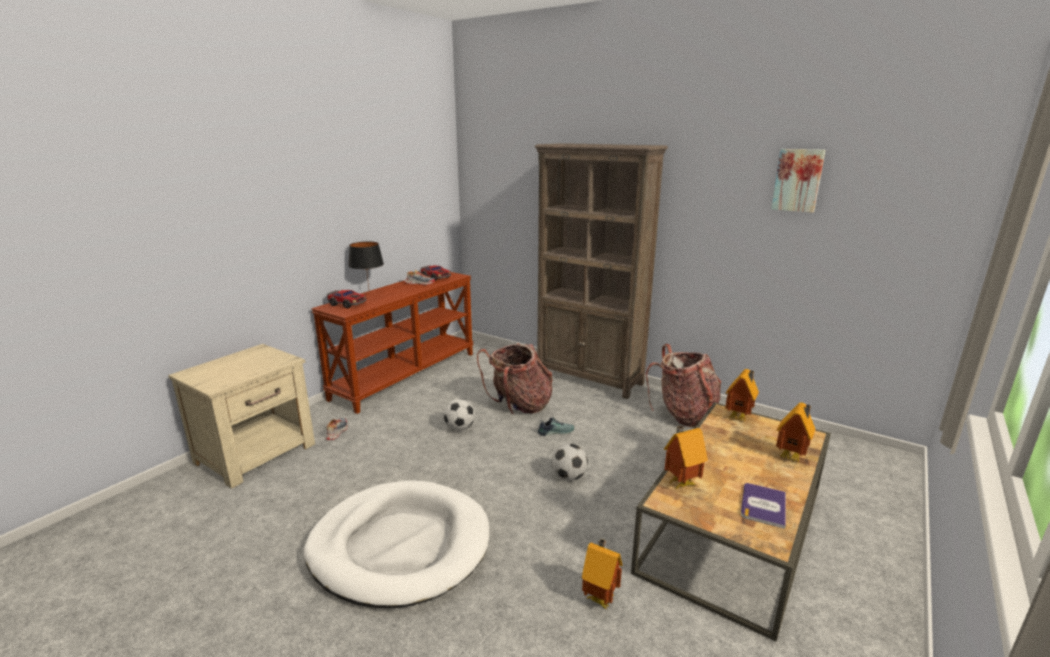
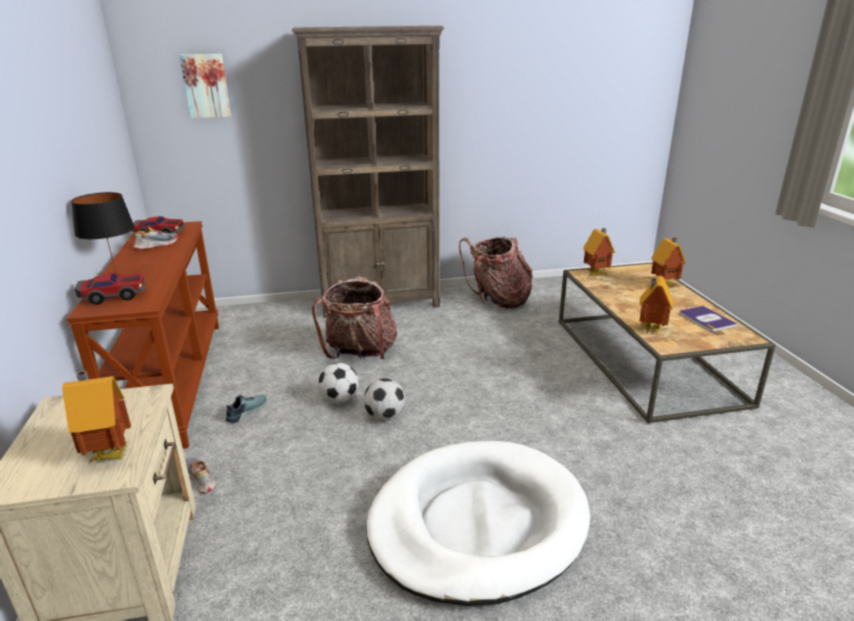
camera: 45 degrees left, 5 degrees up
shoe [538,417,574,436] -> shoe moved to [226,395,267,423]
football [551,443,588,481] -> football moved to [363,378,405,421]
toy house [582,539,623,609] -> toy house moved to [62,371,131,464]
picture [771,149,825,213] -> picture moved to [179,54,231,118]

